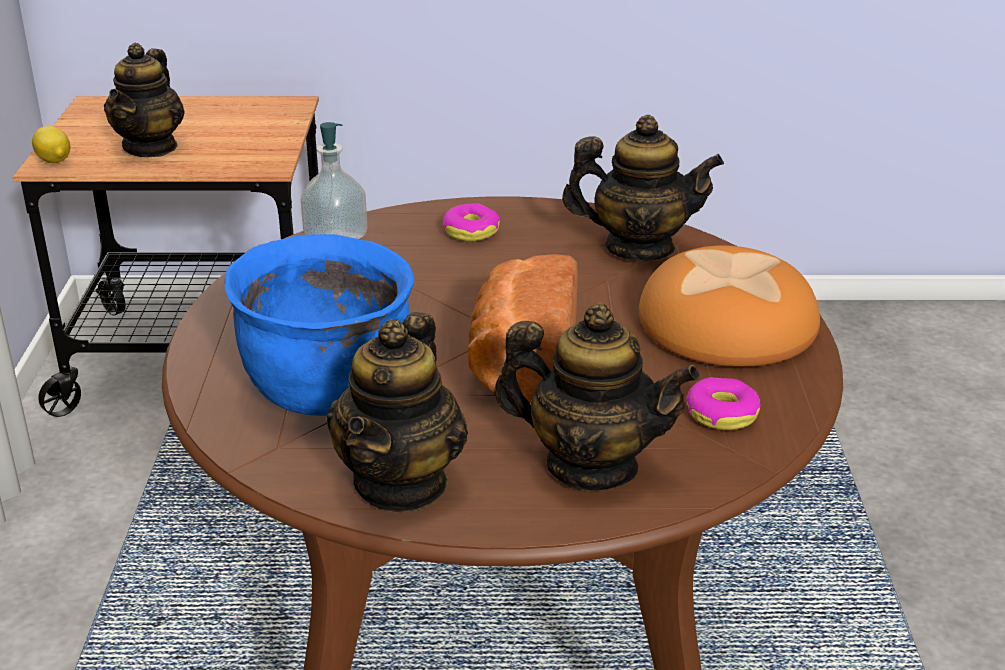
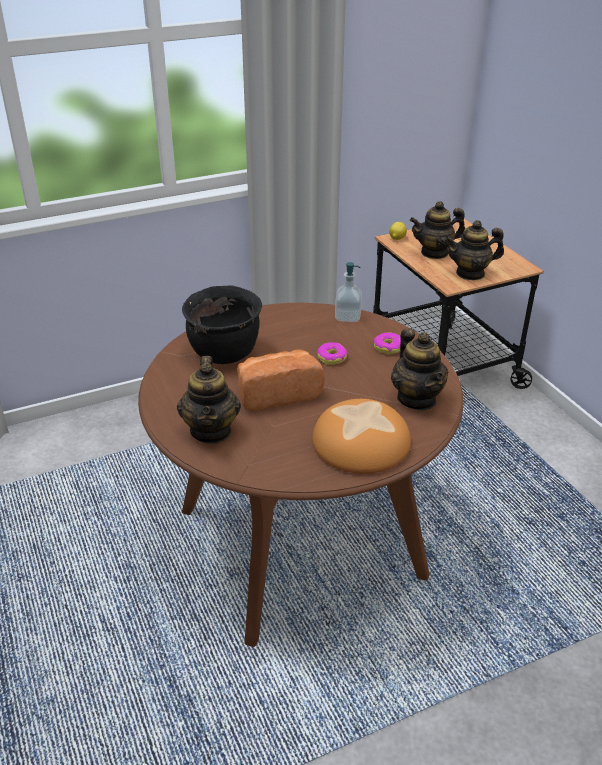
camera: 65 degrees right, 5 degrees up
blue cooking pot [225,234,414,416] -> black cooking pot [182,285,262,364]
teapot [327,312,468,512] -> teapot moved to [445,220,504,280]
donut [686,377,761,430] -> donut moved to [317,342,348,365]

